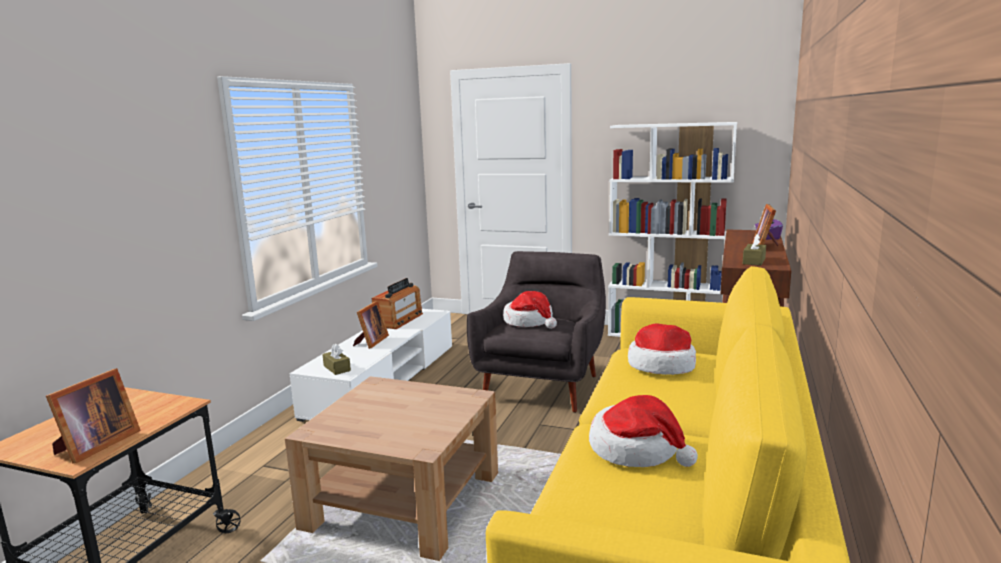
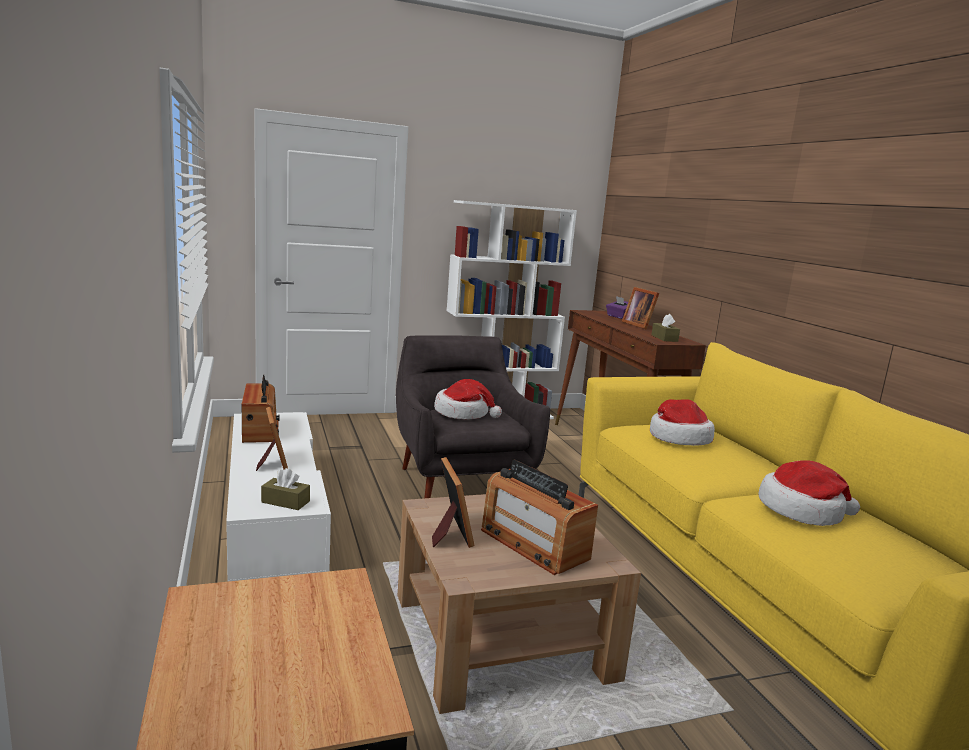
camera: 40 degrees left, 0 degrees up
picture frame [46,368,141,464] -> picture frame moved to [432,457,474,548]
none -> radio [481,459,598,575]

